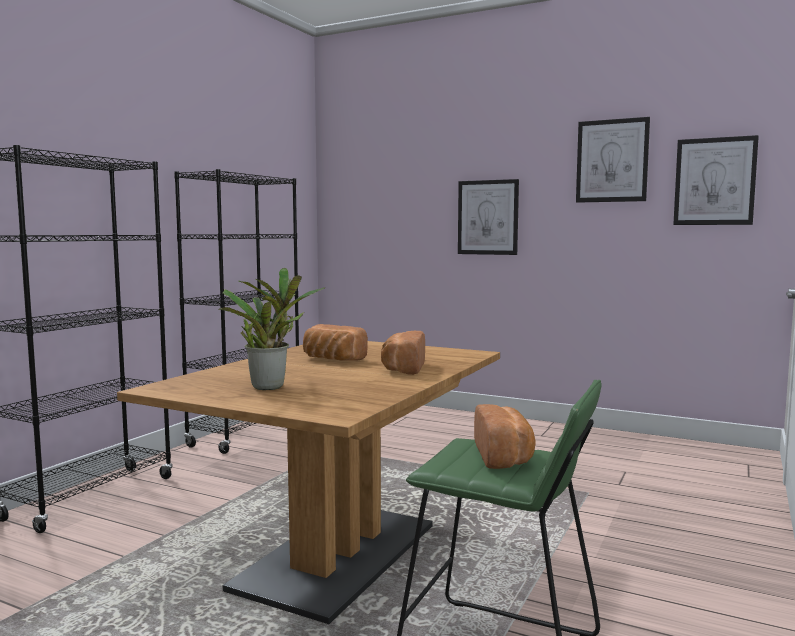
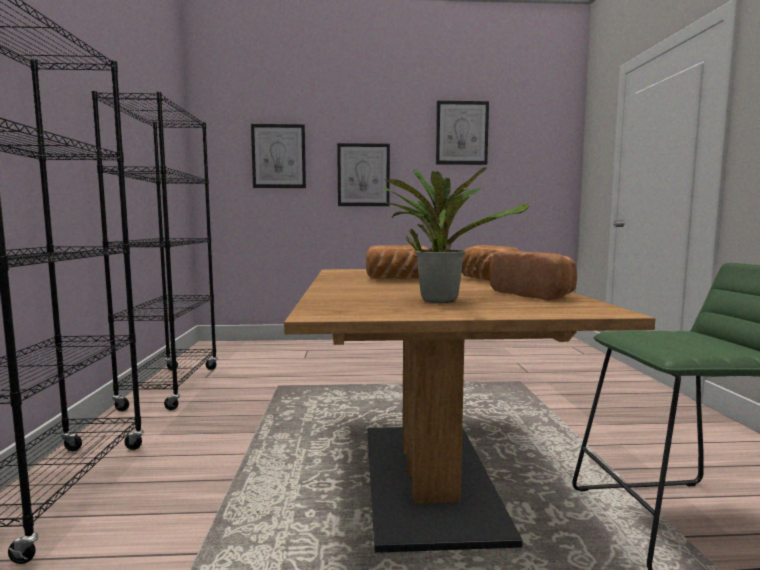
camera: 30 degrees left, 0 degrees up
bread [474,404,536,469] -> bread moved to [490,251,577,300]
picture [673,135,759,225] -> picture moved to [251,124,306,188]

